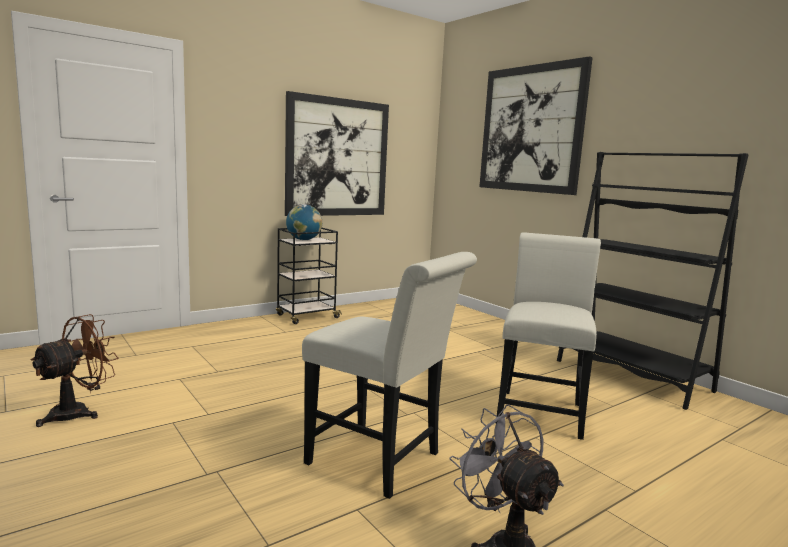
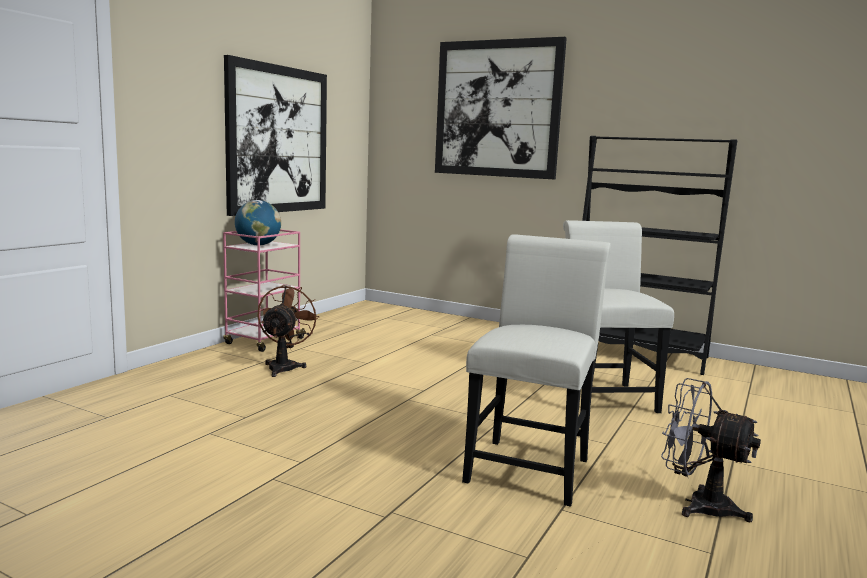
camera: 25 degrees left, 0 degrees up
brown fan [31,314,118,427] -> brown fan moved to [257,285,319,377]
black cart [276,228,342,324] -> pink cart [223,229,306,352]
white chair [302,252,477,499] -> white chair turned 75 degrees counterclockwise [462,234,611,507]

